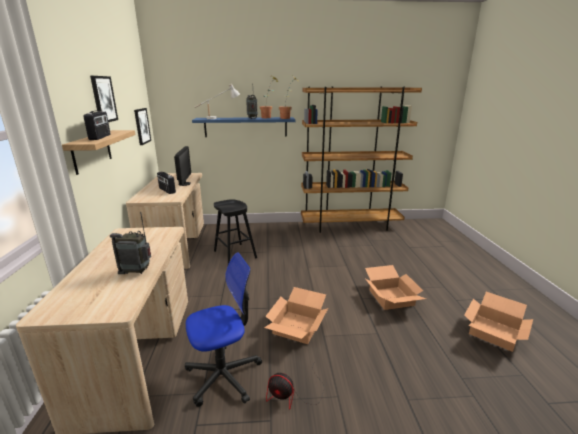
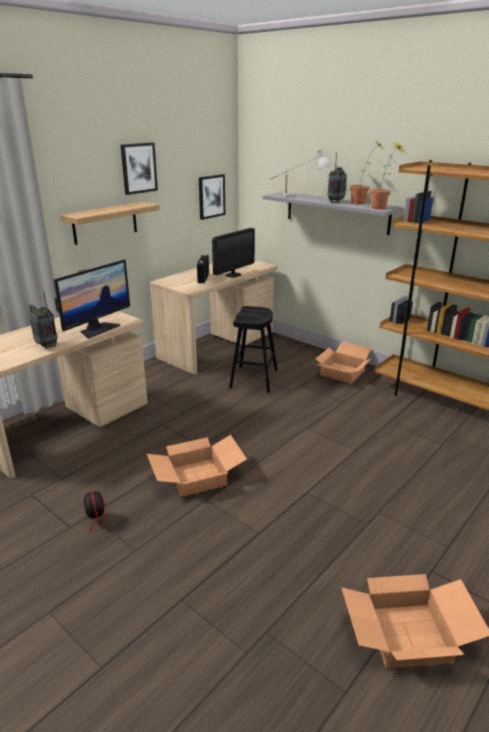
camera: 45 degrees right, 5 degrees up
radio [83,110,110,140] -> none
office chair [185,252,262,407] -> none
blue shelf [192,117,296,137] -> grey shelf [263,192,403,235]
cardboard box [365,265,426,310] -> cardboard box moved to [315,342,372,384]
none -> monitor [54,259,130,338]

